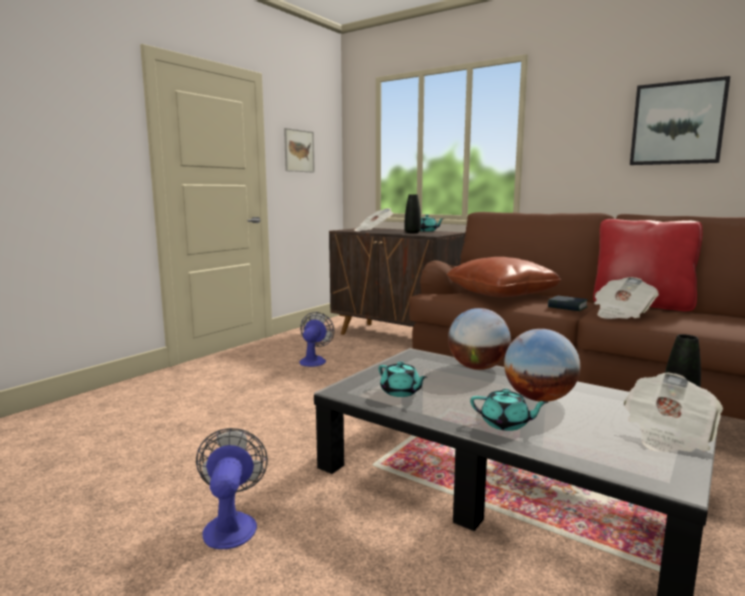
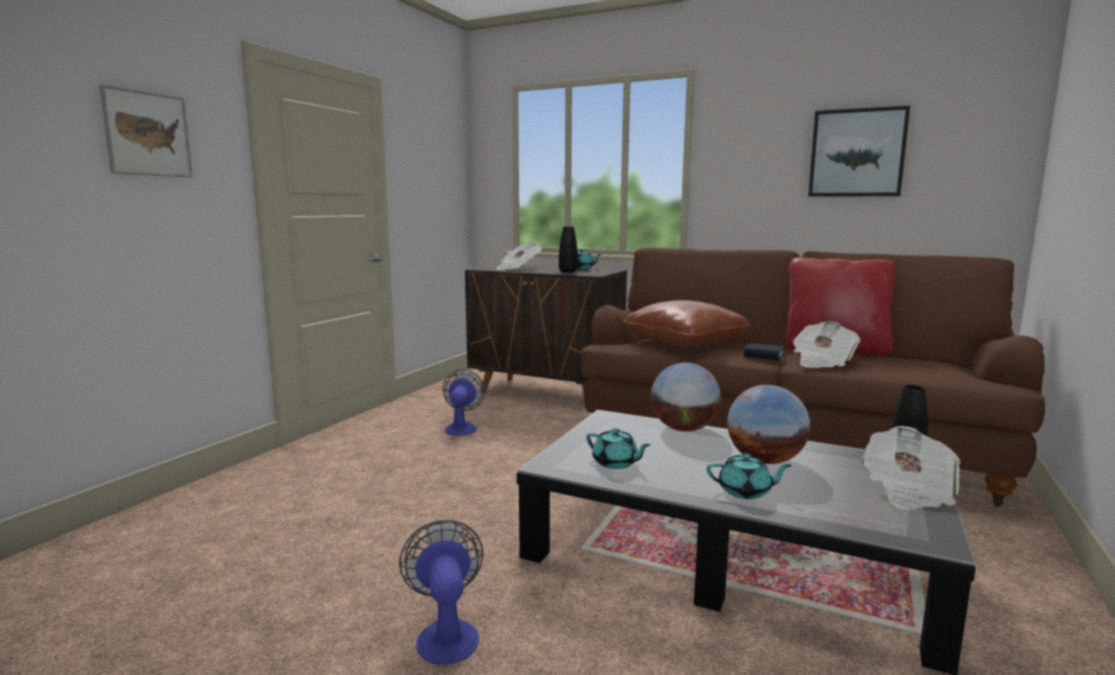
camera: 10 degrees left, 0 degrees up
picture [284,128,315,172] -> picture moved to [99,84,193,177]

